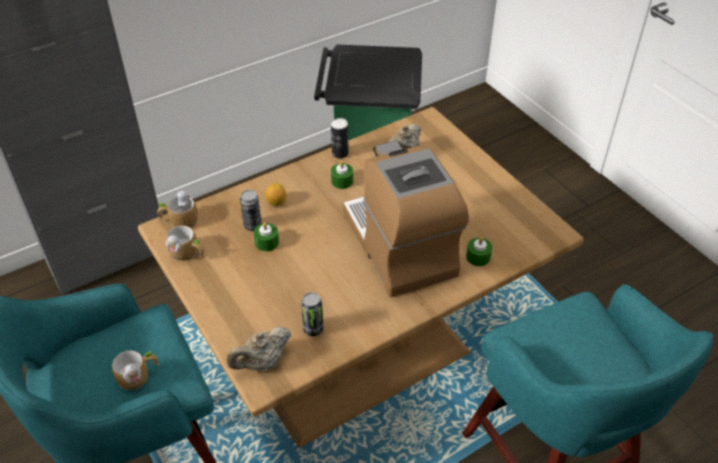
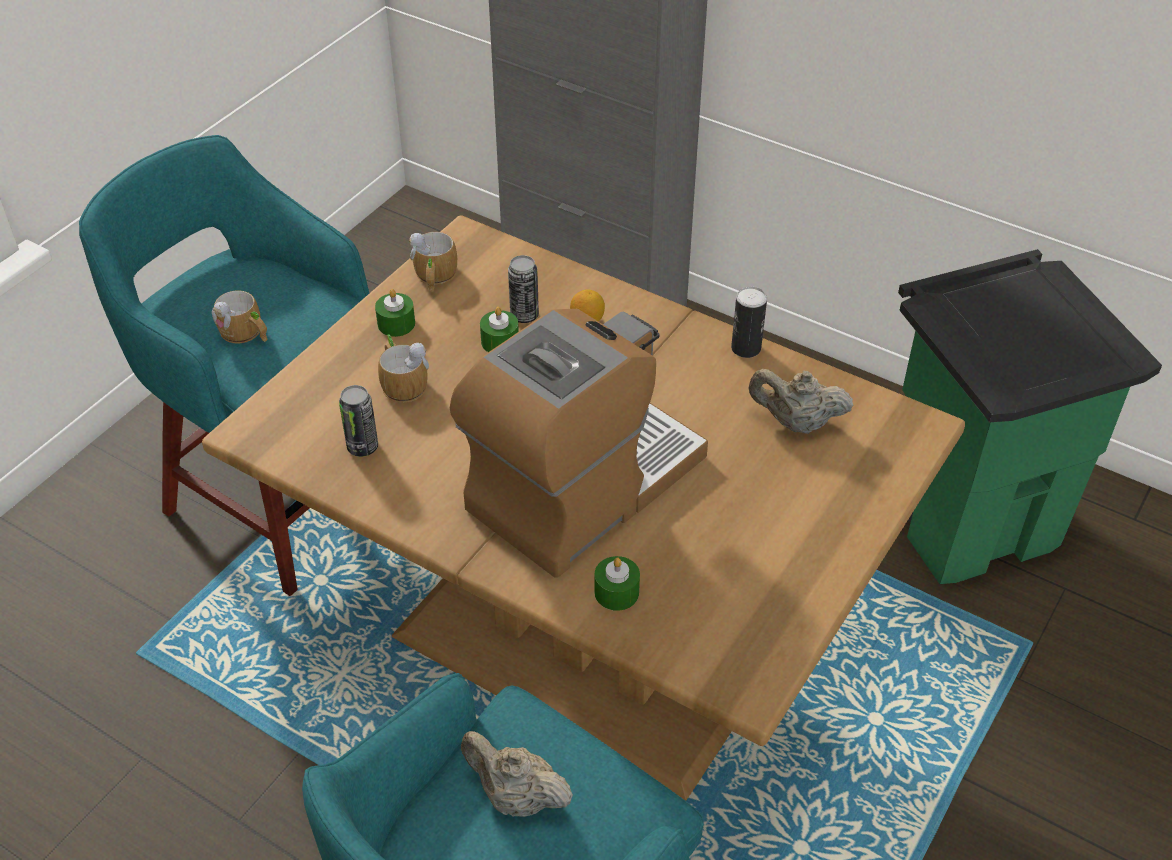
camera: 65 degrees right, 0 degrees up
mug [157,190,198,228] -> mug moved to [378,334,429,403]
beige teapot [227,326,291,371] -> beige teapot moved to [461,731,573,817]
green candle [331,161,353,189] -> green candle moved to [375,289,415,337]

